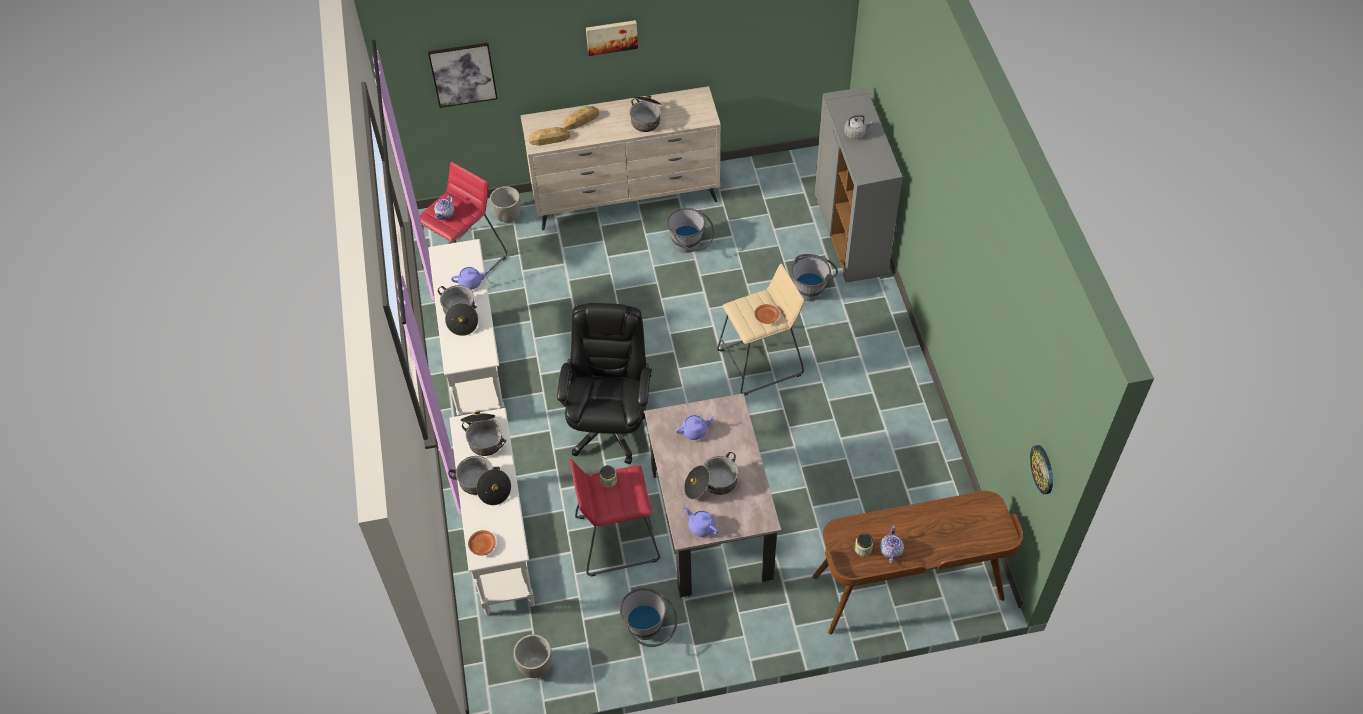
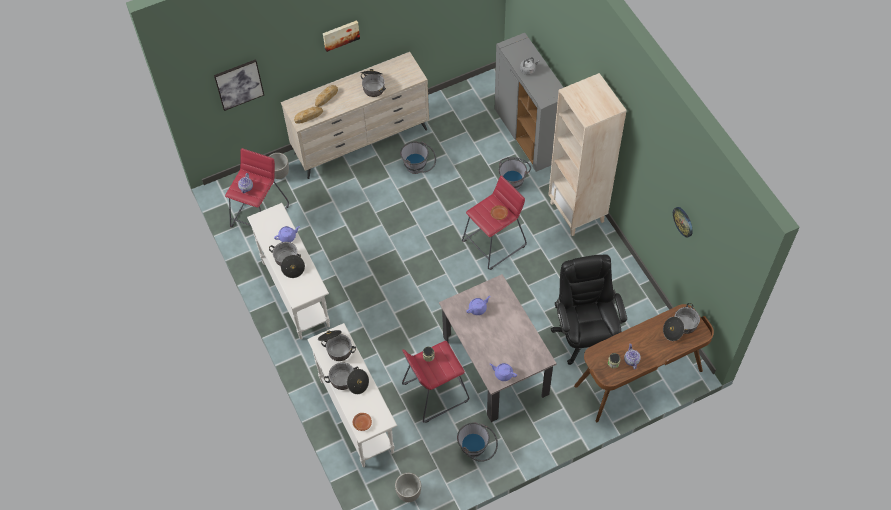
camera: 15 degrees left, 5 degrees up
black office chair [557,303,652,464] -> black office chair moved to [551,255,627,365]
cooking pot [684,452,738,500] -> cooking pot moved to [663,303,700,341]
beige stool [717,264,804,395] -> red stool [462,175,527,270]
wall clock [1030,445,1053,494] -> wall clock moved to [673,207,693,237]
none -> beige bookcase [548,73,627,236]

